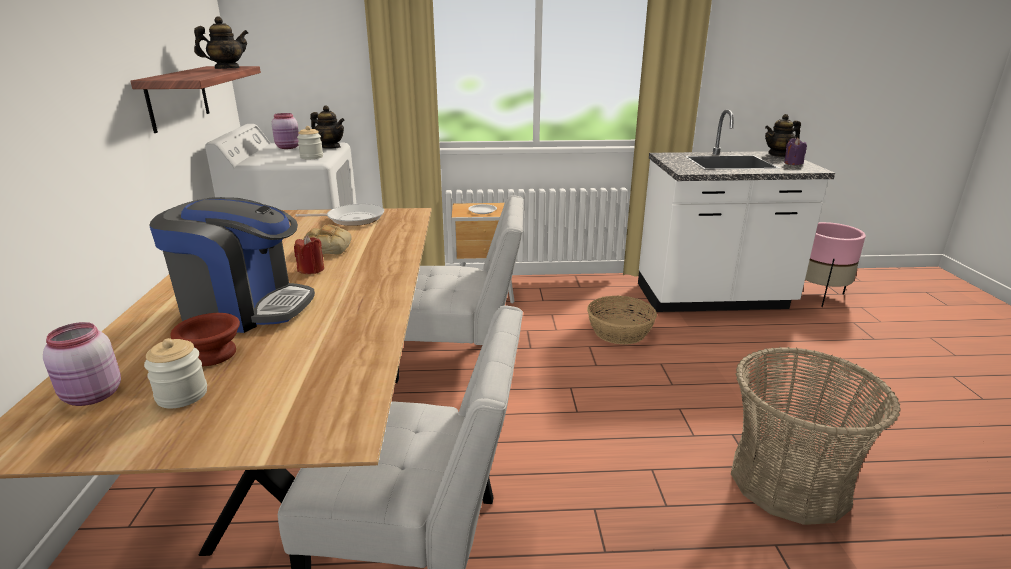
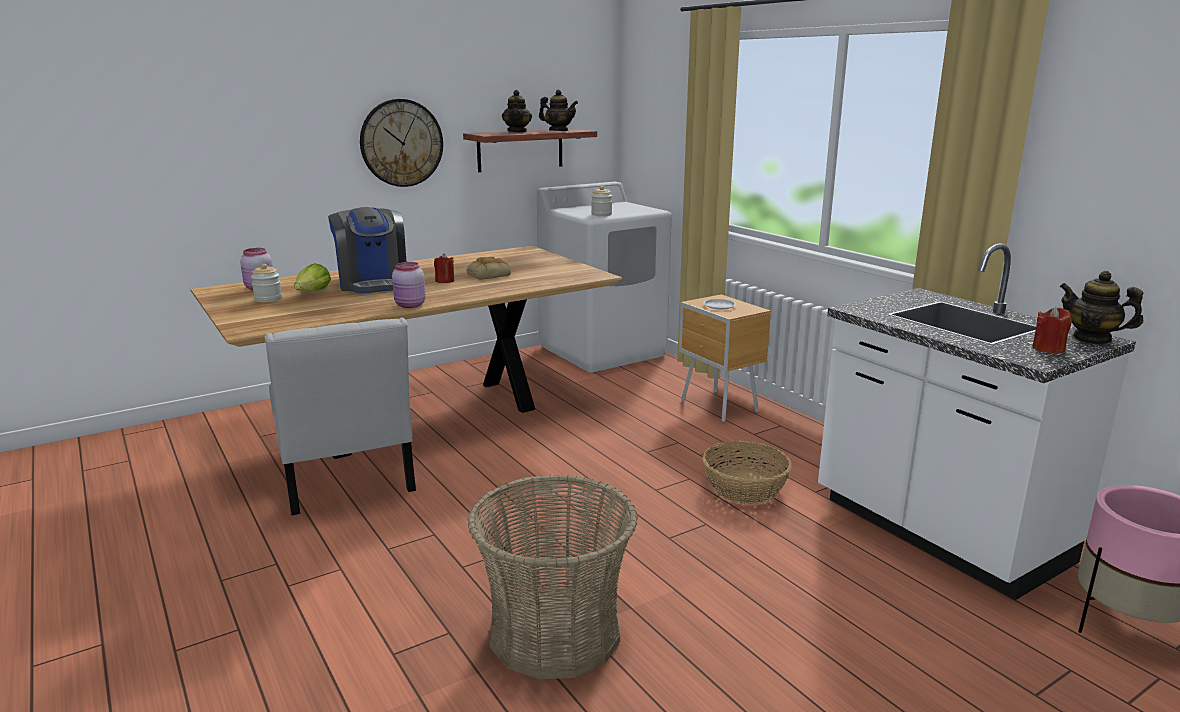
camera: 60 degrees right, 5 degrees down
brown bowl [170,313,240,366] -> lettuce [294,263,331,292]
pink jar [271,113,299,149] -> pink jar moved to [392,262,426,308]
frying pan [295,204,384,226] -> none
teapot [310,106,345,149] -> teapot moved to [502,90,532,133]
white chair [395,195,524,383] -> none
purple candle [784,138,807,165] -> red candle [1032,307,1072,354]
none -> wall clock [360,99,443,187]

